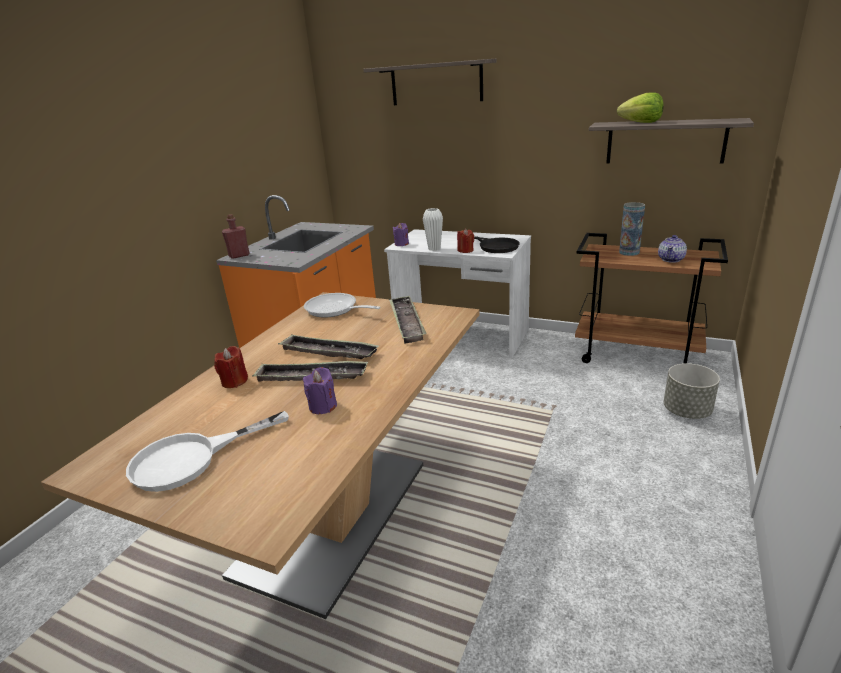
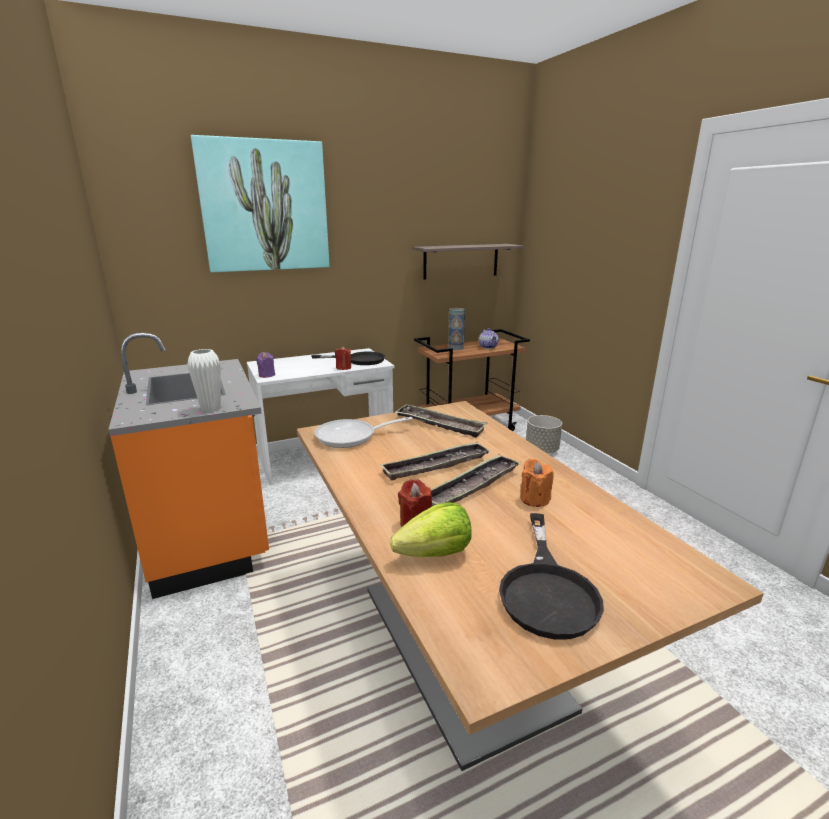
camera: 50 degrees left, 5 degrees down
white frying pan [126,411,289,492] -> black frying pan [499,513,604,640]
red bottle [222,214,250,259] -> none
purple candle [303,367,337,414] -> orange candle [520,459,554,507]
shelf [363,59,496,105] -> picture [191,135,330,272]
white vase [423,208,443,251] -> white vase moved to [187,349,221,413]
lettuce [617,92,664,123] -> lettuce moved to [390,502,472,557]

